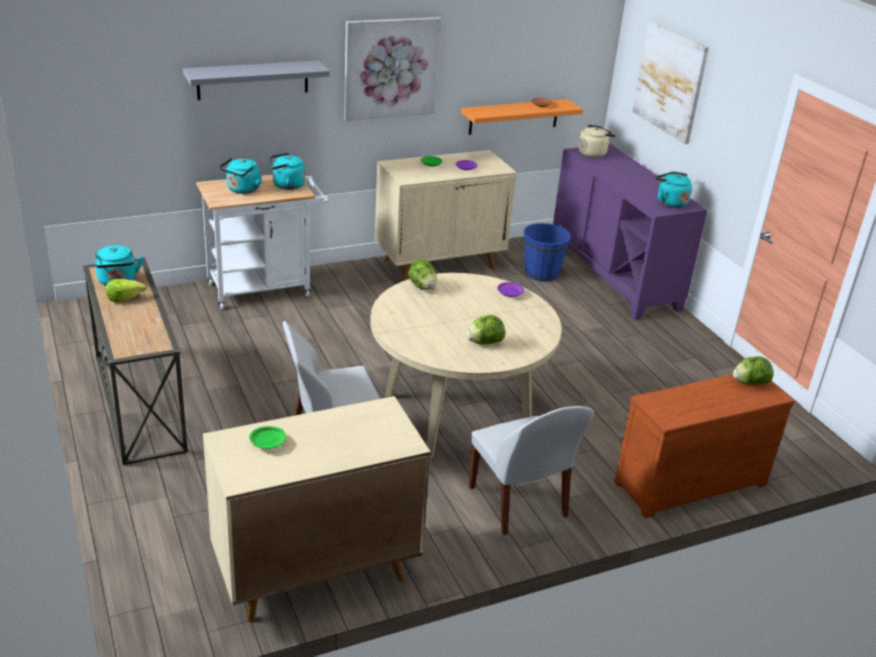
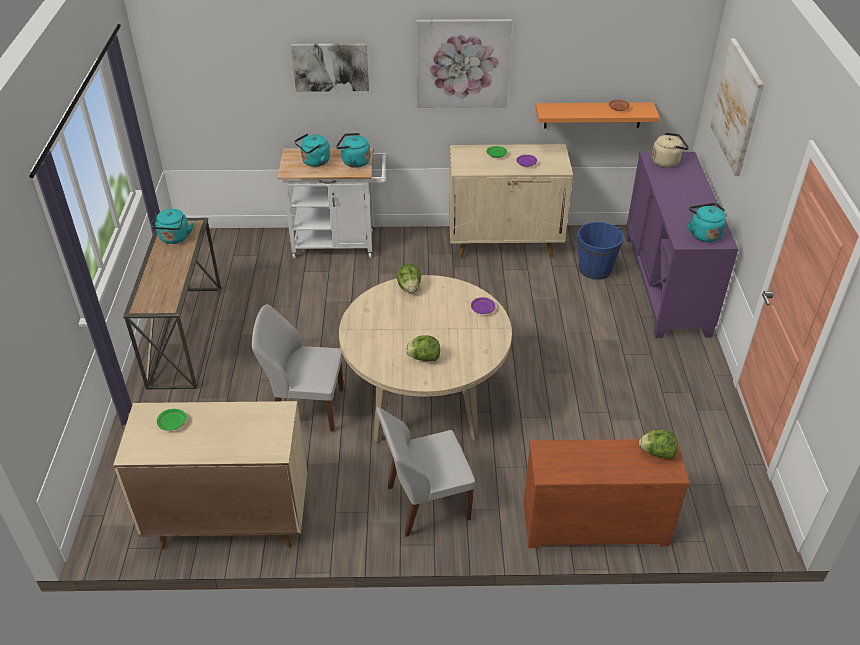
camera: 25 degrees right, 10 degrees up
lettuce [106,279,146,302] -> none
grey shelf [183,60,330,100] -> picture [291,43,369,92]
white chair [469,406,594,535] -> white chair turned 75 degrees clockwise [376,407,475,537]

